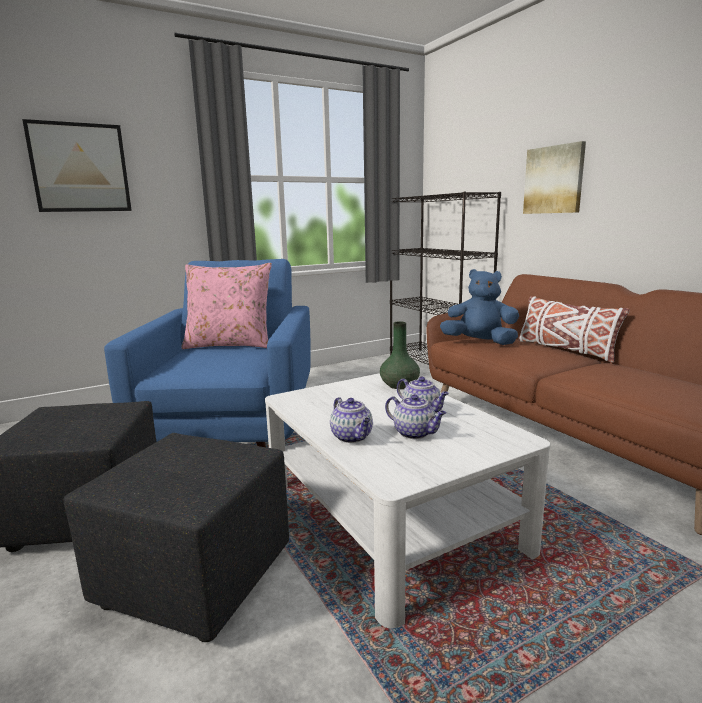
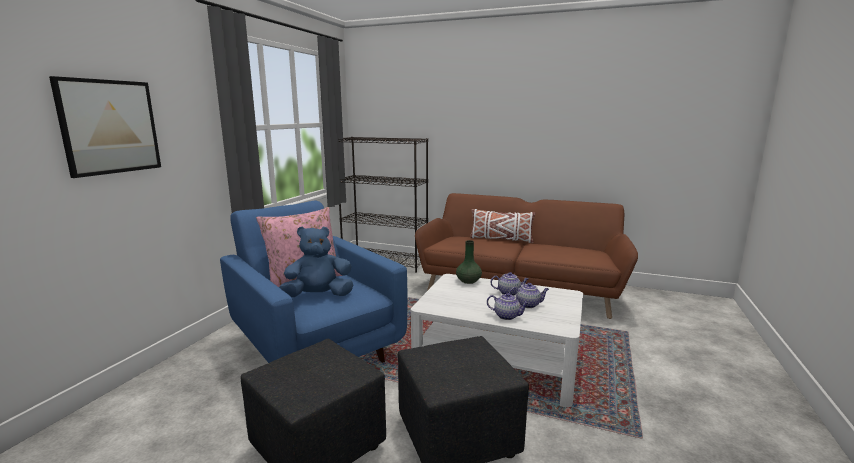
camera: 40 degrees left, 0 degrees up
blue plush toy [440,269,519,345] -> blue plush toy moved to [279,227,354,297]
picture [523,141,586,214] -> none

